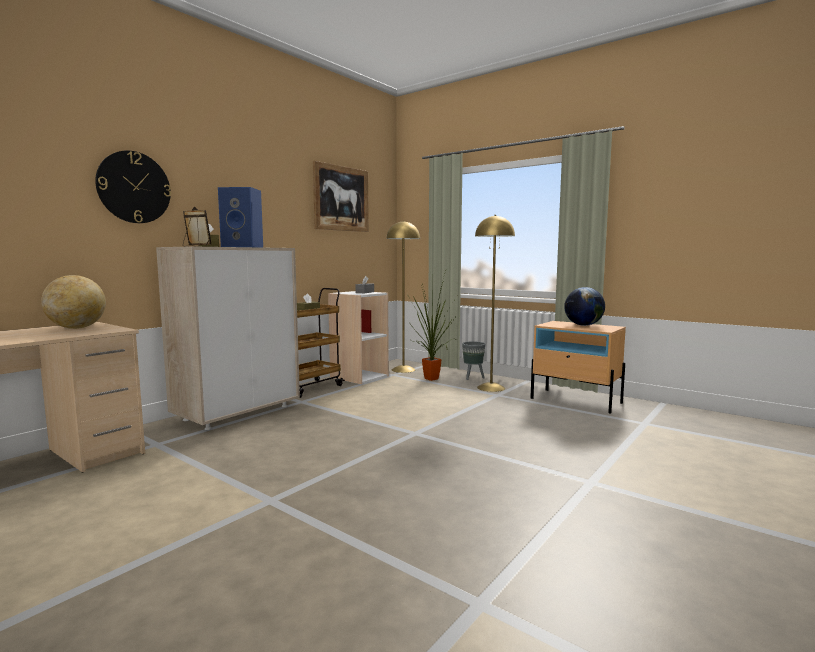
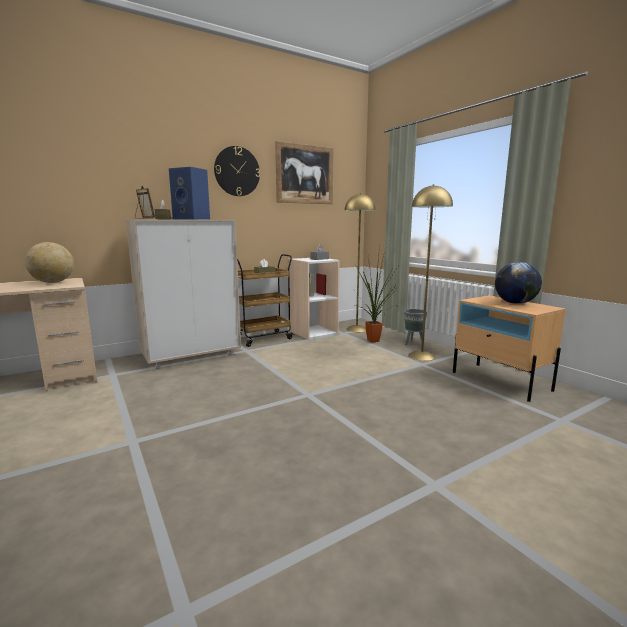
camera: 20 degrees right, 5 degrees up
wall clock [95,151,171,223] -> wall clock moved to [214,146,260,196]

